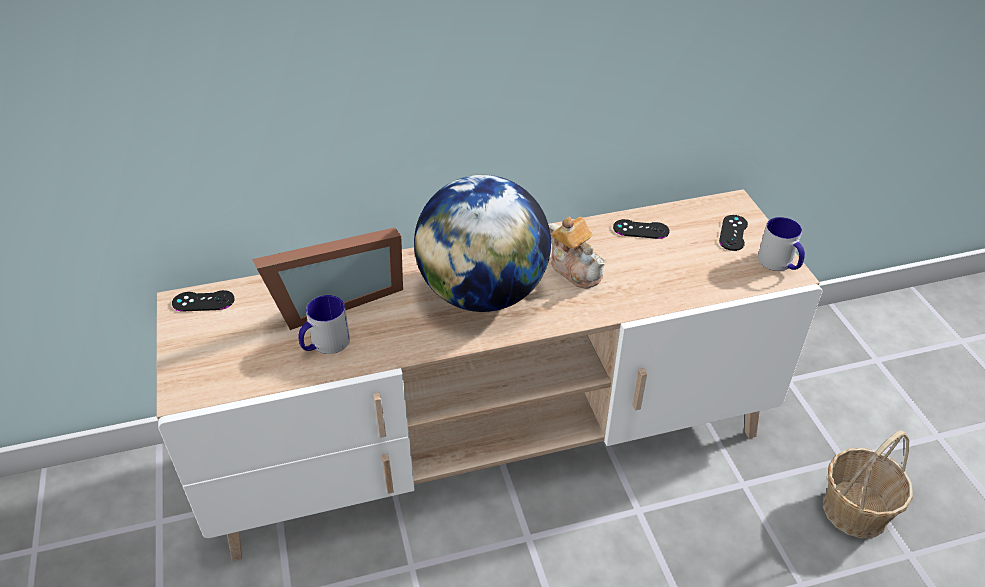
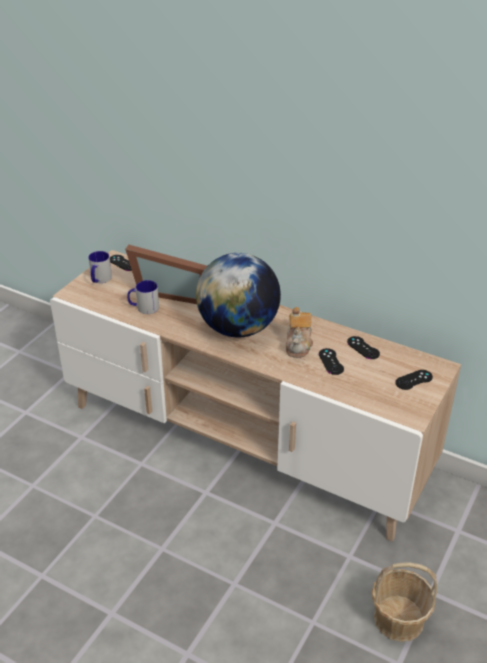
camera: 45 degrees right, 5 degrees down
mug [758,217,805,271] -> mug moved to [88,251,112,283]
none -> black game controller [319,348,344,375]

